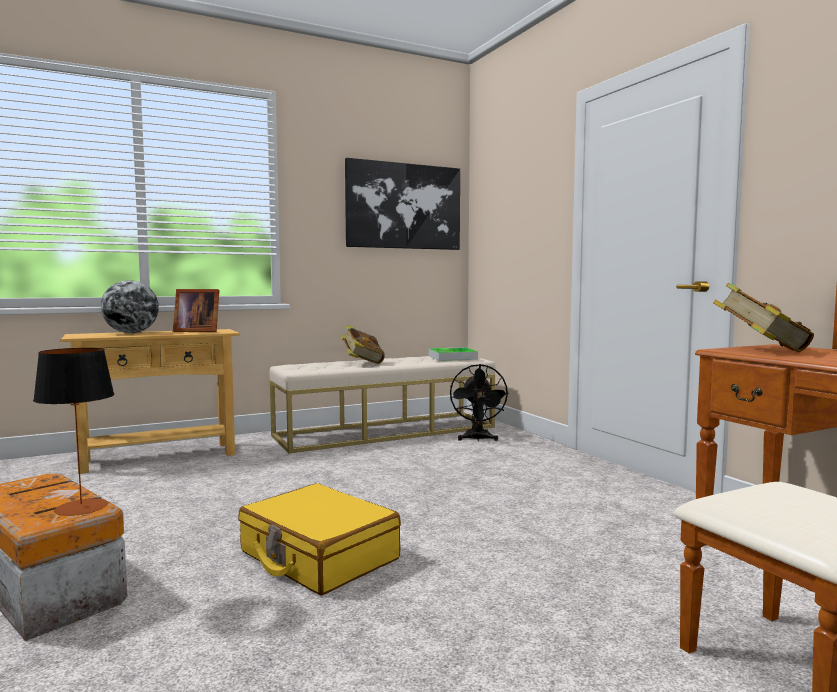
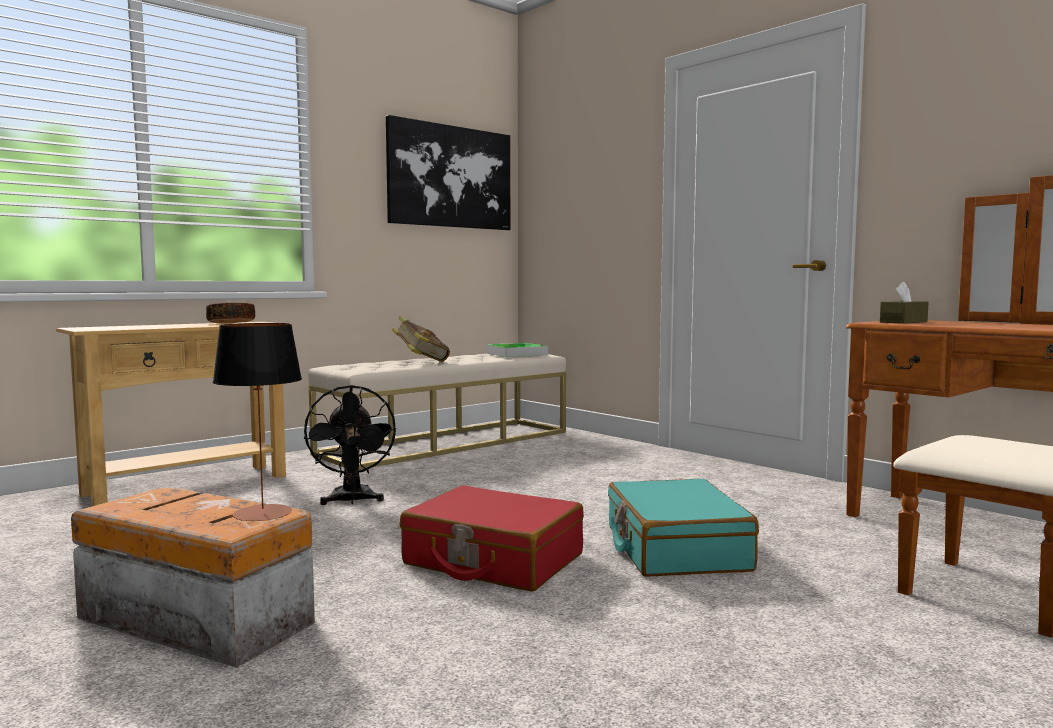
camera: 15 degrees left, 0 degrees up
globe [101,280,159,333] -> none
picture frame [173,289,220,332] -> bowl [206,303,255,323]
yellow suitcase [238,483,401,595] -> red suitcase [400,485,584,592]
black fan [450,364,509,441] -> black fan moved to [304,385,396,505]
book [713,283,814,352] -> brown tissue box [880,282,929,324]
none -> turquoise suitcase [608,479,759,577]

